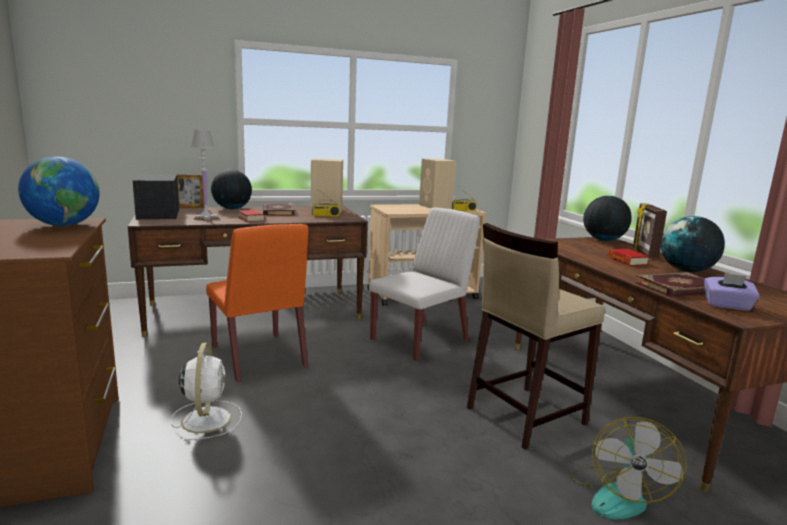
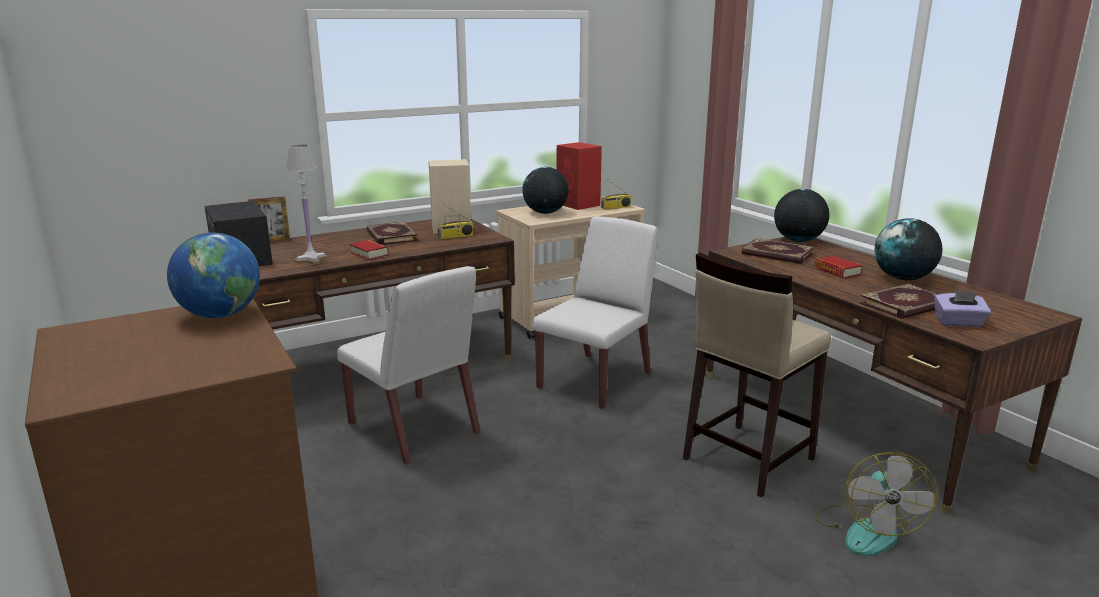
camera: 10 degrees left, 5 degrees up
white fan [170,343,242,442] -> none
orange chair [206,224,308,382] -> white chair [337,266,480,465]
globe [211,170,252,209] -> globe moved to [522,167,569,214]
beige speaker [419,159,456,209] -> red speaker [557,142,602,210]
picture frame [633,203,667,259] -> none
none -> book [742,238,814,264]

